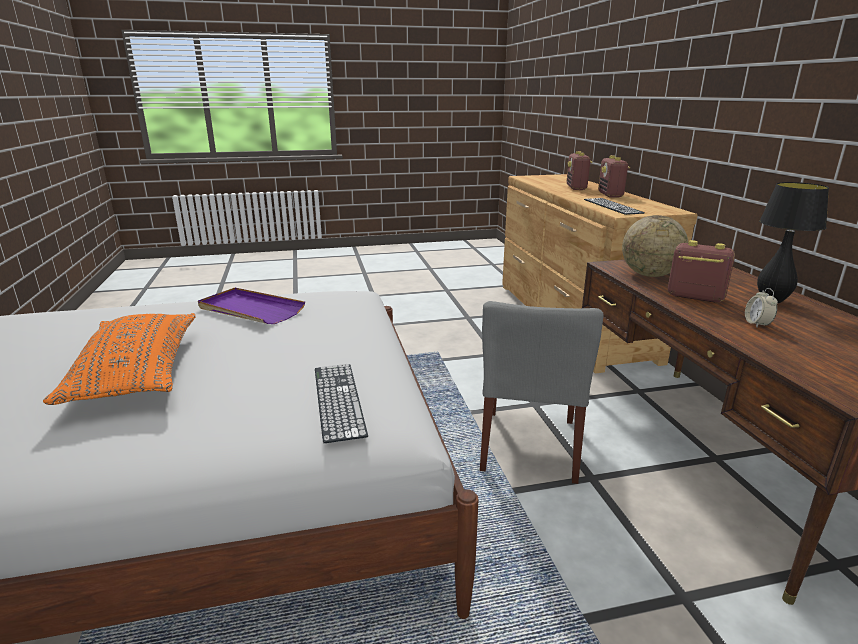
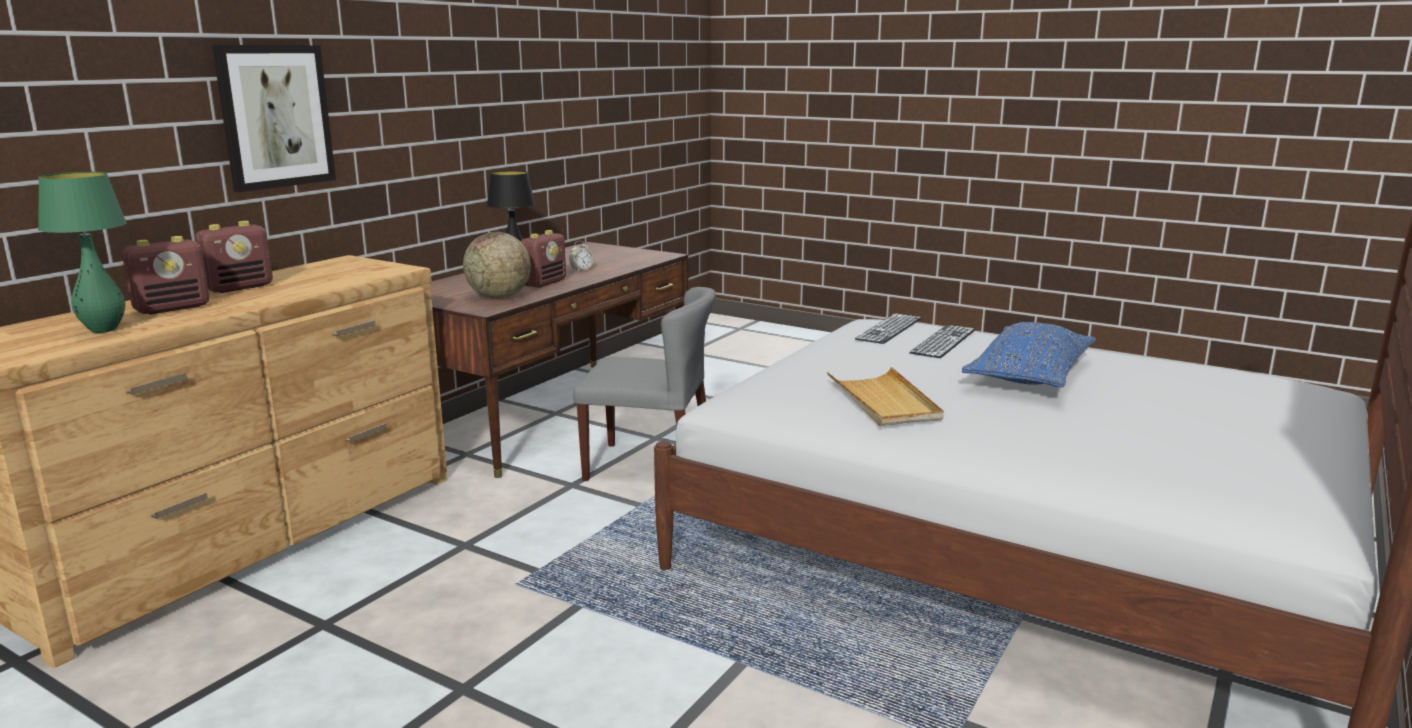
camera: 135 degrees left, 5 degrees down
orange pillow [43,313,195,405] -> blue pillow [962,322,1096,387]
purple tray [198,288,305,324] -> beige tray [827,367,944,426]
grey chair [480,301,604,484] -> grey chair turned 45 degrees clockwise [573,287,716,481]
keyboard [584,198,645,215] -> keyboard moved to [909,325,975,358]
radio [668,240,735,302] -> radio turned 135 degrees counterclockwise [520,230,566,288]
none -> green table lamp [38,172,127,333]
none -> picture [212,45,336,192]

